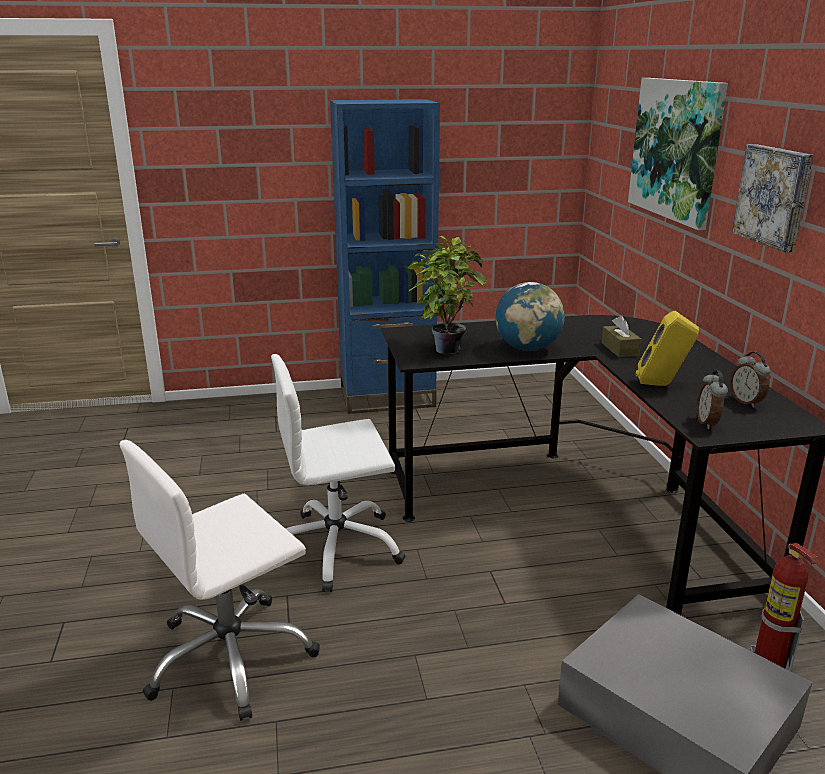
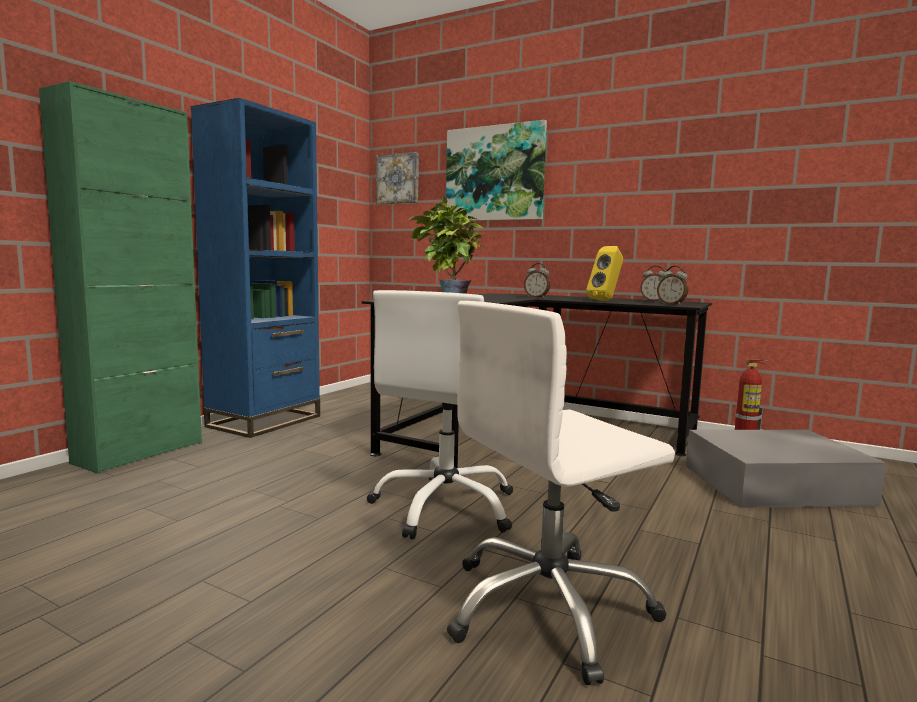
camera: 50 degrees left, 15 degrees down
white office chair [120,440,320,721] -> white office chair turned 60 degrees clockwise [447,301,675,685]
globe [495,282,565,351] -> none
brown tissue box [601,315,641,357] -> alarm clock [524,263,550,298]
picture [732,144,813,252] -> picture moved to [376,152,419,204]
none -> green cabinet [39,81,202,474]

